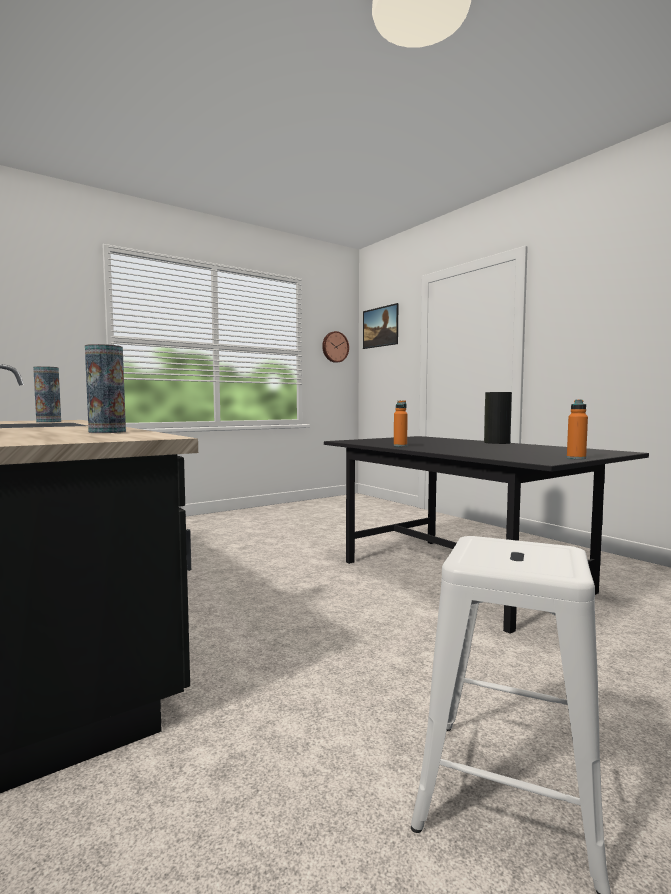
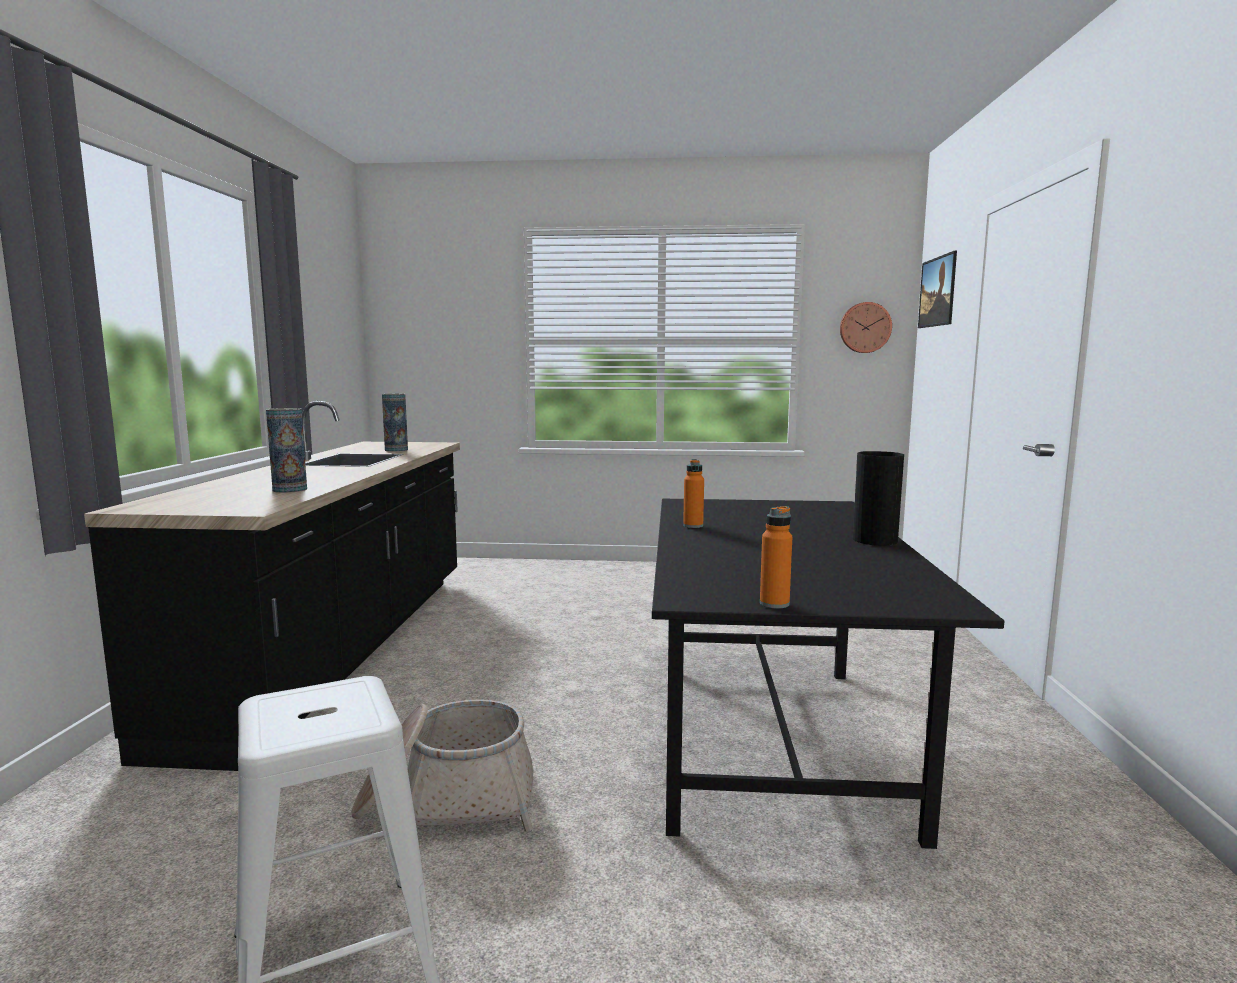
camera: 40 degrees right, 5 degrees up
none -> basket [351,700,533,832]

